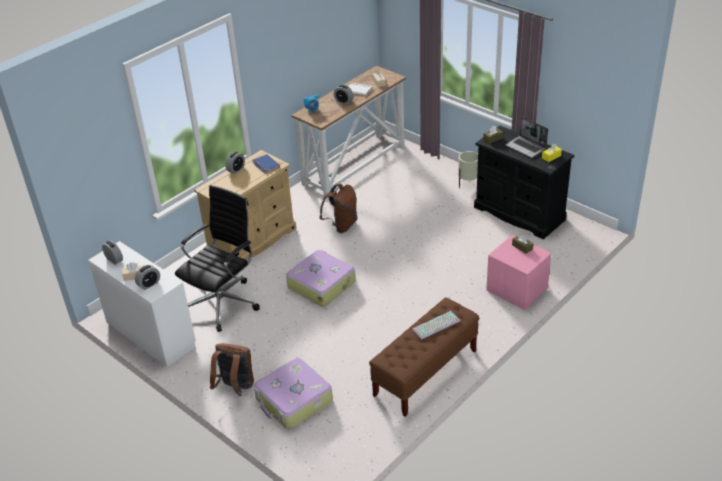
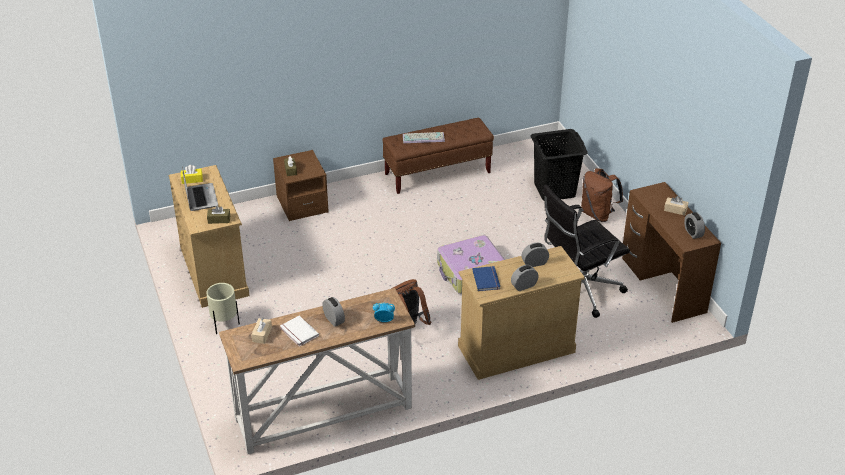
camera: 155 degrees left, 0 degrees up
white desk [88,241,196,367] -> brown desk [622,182,721,323]
alarm clock [135,265,160,290] -> alarm clock moved to [521,243,549,267]
suitcase [254,358,333,429] -> black laundry basket [531,129,588,200]
black dresser [474,126,574,240] -> beige dresser [169,165,250,308]
pink nightstand [486,235,552,310] -> brown nightstand [273,150,329,221]

